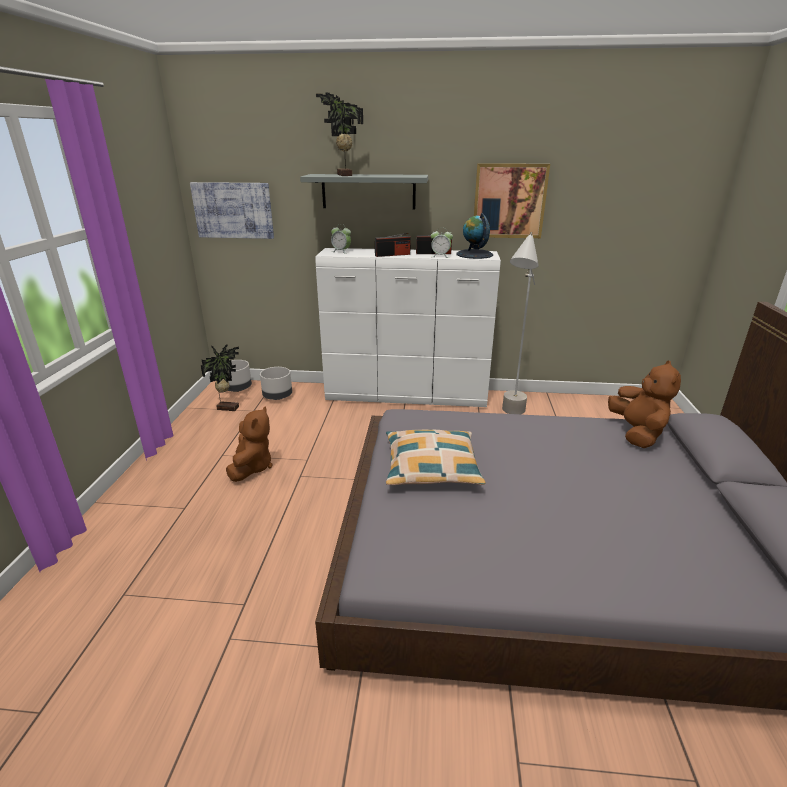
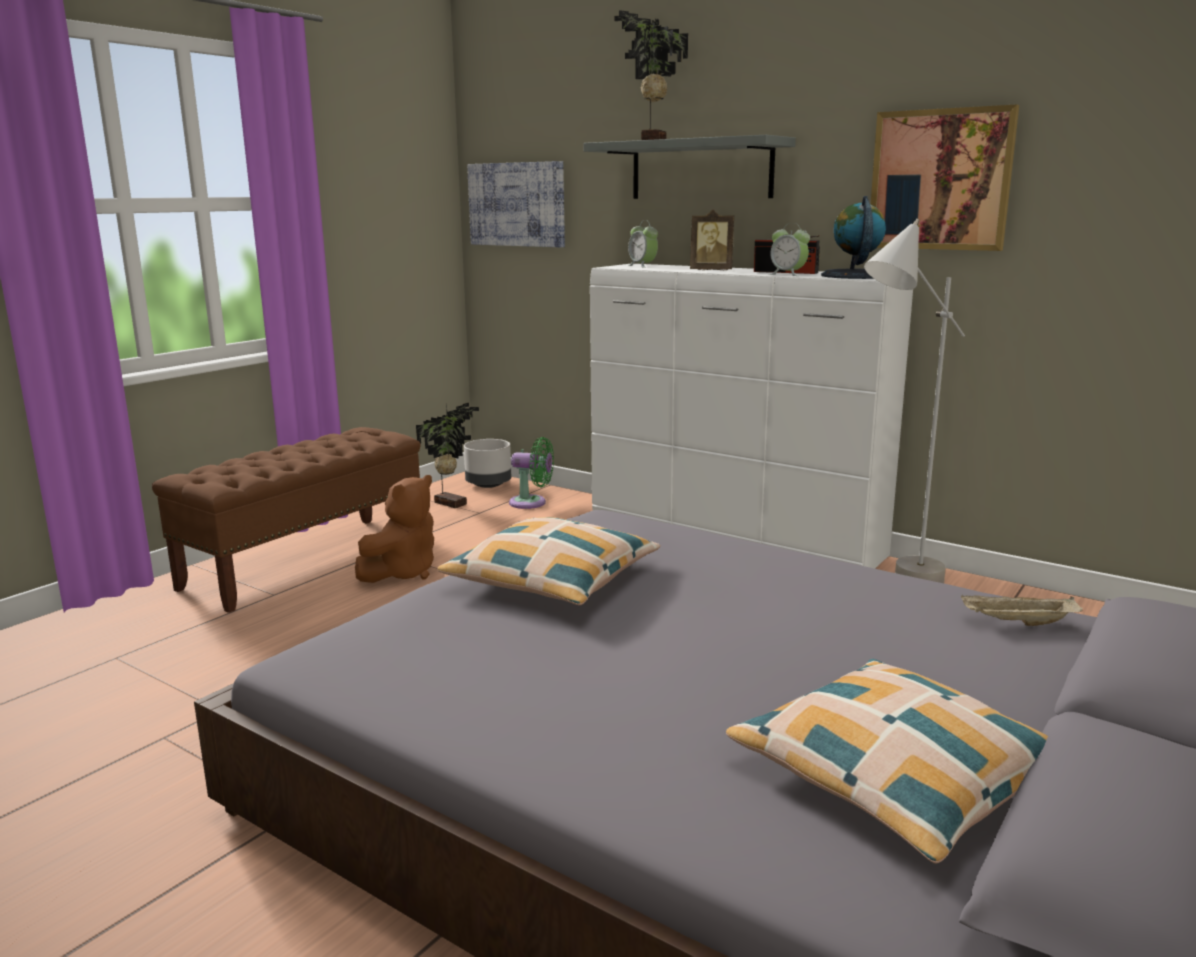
camera: 30 degrees right, 10 degrees down
grey planter [260,367,292,400] -> green fan [509,437,554,509]
radio [375,233,411,257] -> picture frame [690,210,734,270]
brown plush toy [608,360,681,448] -> beige tray [961,594,1083,626]
none -> brown bench [152,427,420,613]
none -> pillow [726,659,1048,863]

